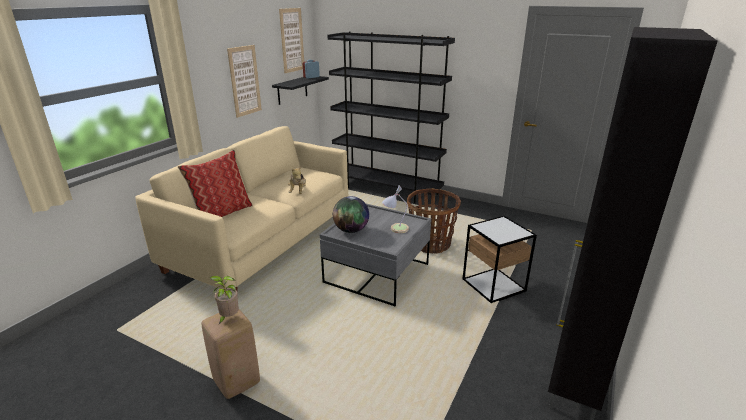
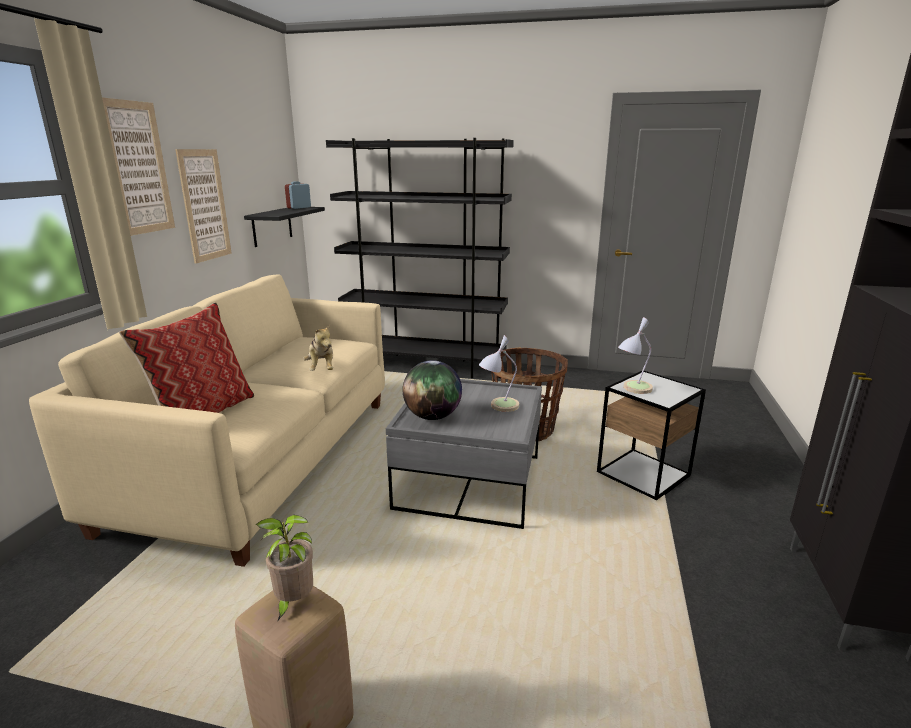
camera: 15 degrees left, 5 degrees down
picture [279,8,304,73] -> picture moved to [102,98,175,236]
none -> table lamp [618,317,653,394]

